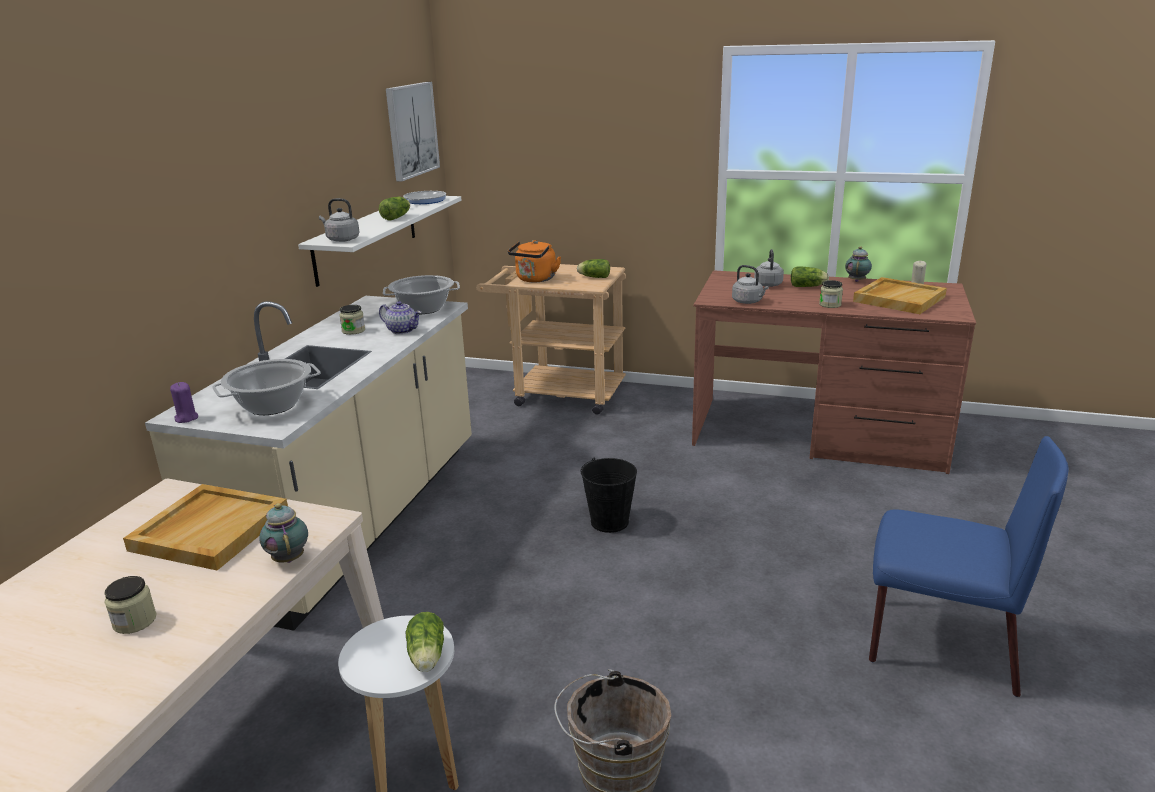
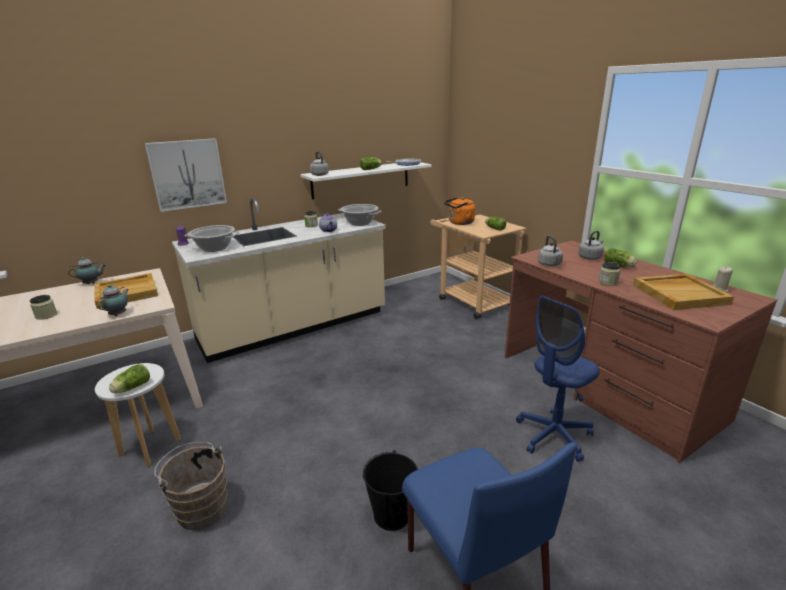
camera: 40 degrees right, 0 degrees up
picture [386,82,440,181] -> picture moved to [145,138,227,212]
black bucket [581,458,637,533] -> black bucket moved to [363,450,418,531]
teapot [845,246,872,282] -> teapot moved to [68,257,106,284]
none -> blue office chair [516,296,600,462]

